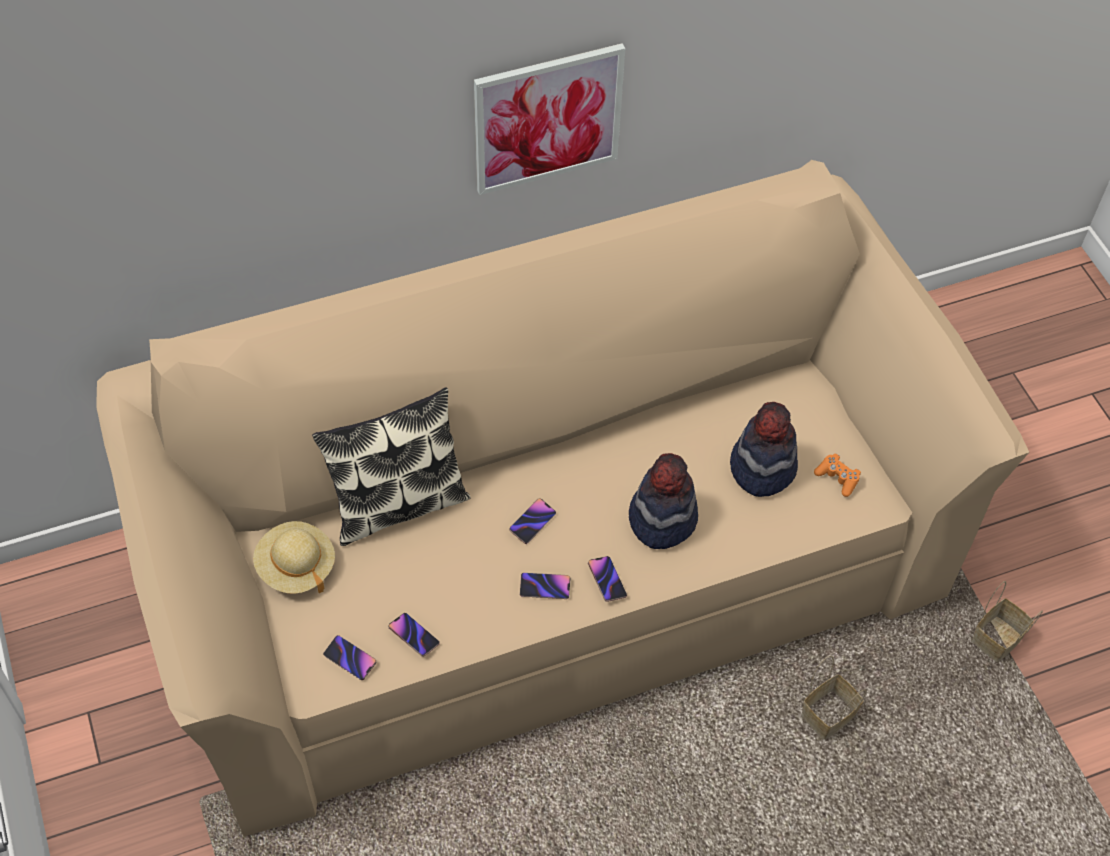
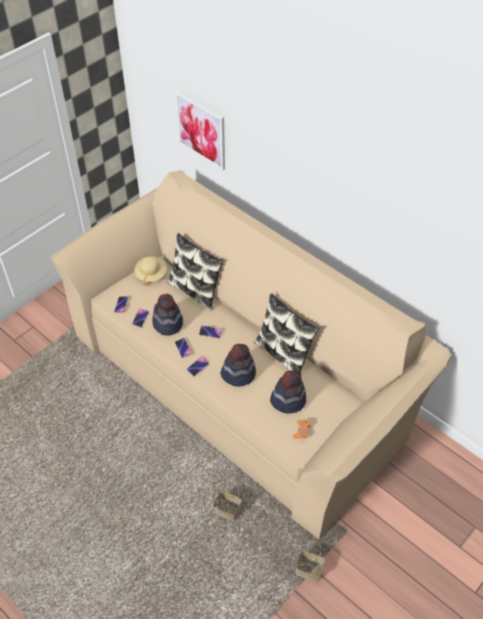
camera: 65 degrees right, 5 degrees down
picture [474,43,625,195] -> picture moved to [175,91,225,170]
none -> hat [152,294,183,336]
none -> pillow [254,293,319,375]

